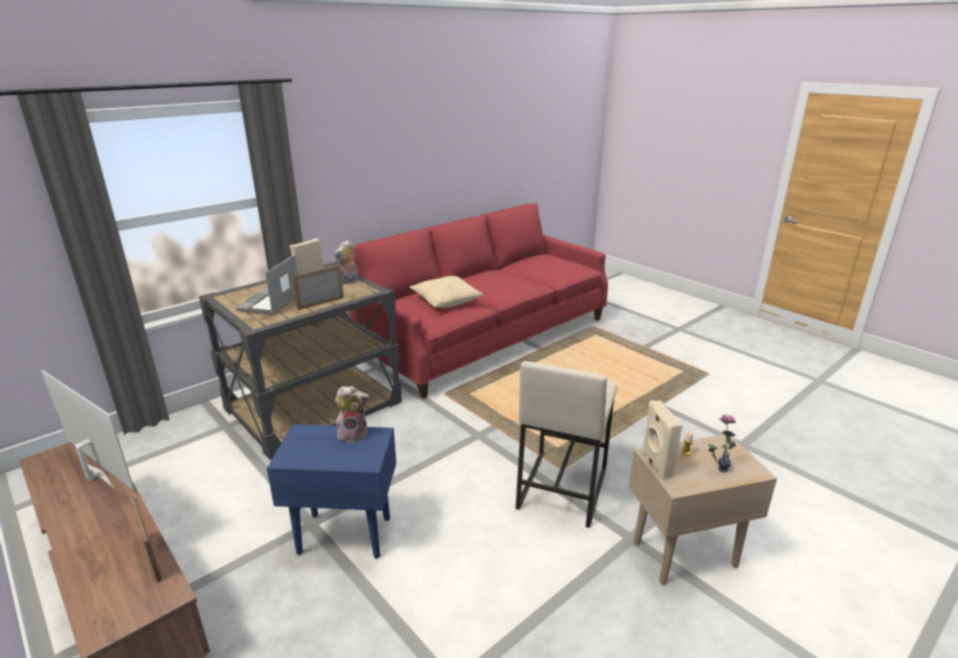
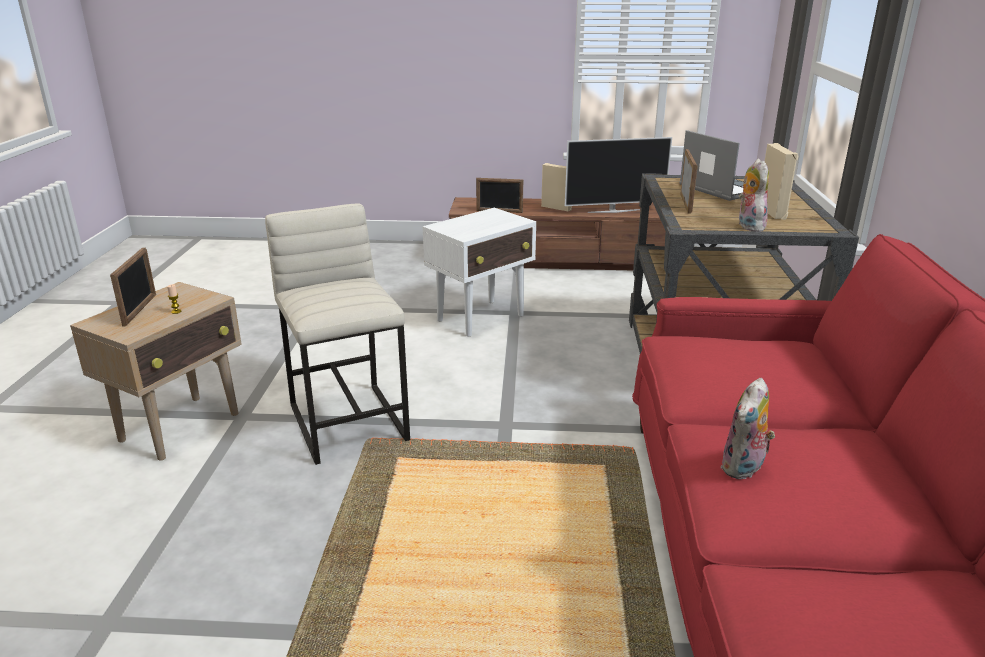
camera: 135 degrees right, 0 degrees up
blue side table [267,424,396,558] -> white side table [423,208,536,337]
plush toy [335,386,370,443] -> plush toy moved to [720,378,775,480]
beige pillow [410,276,483,308] -> none
beige speaker [642,400,682,480] -> beige speaker moved to [541,163,572,211]
vase [708,415,736,473] -> picture frame [110,247,156,326]

